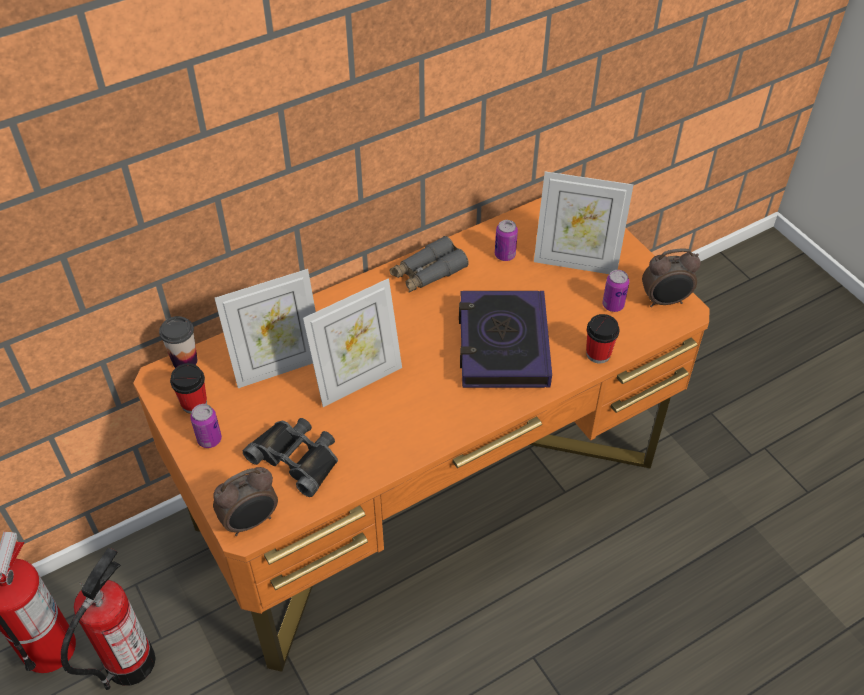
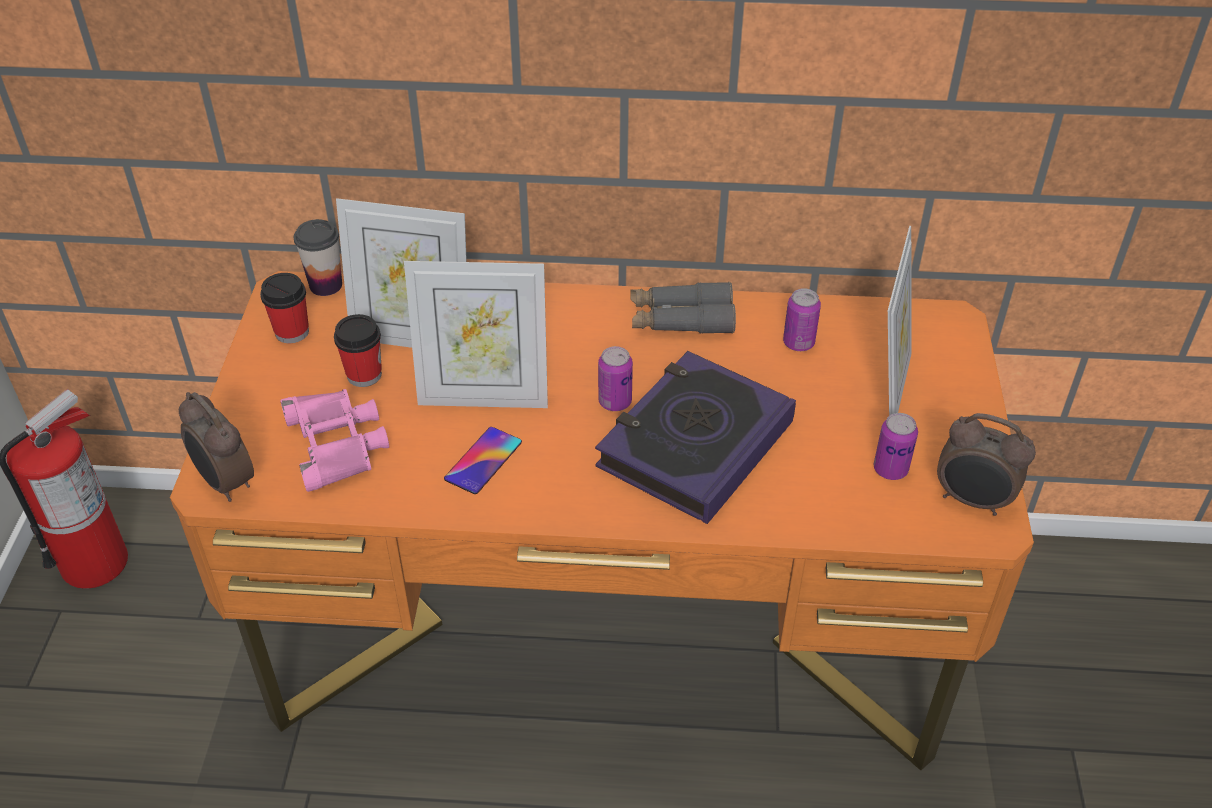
camera: 35 degrees right, 5 degrees down
fire extinguisher [61,547,156,690] -> none
can [190,404,222,448] -> can moved to [598,346,633,411]
alarm clock [213,467,278,536] -> alarm clock turned 45 degrees clockwise [179,392,254,502]
black binoculars [243,418,338,497] -> pink binoculars [280,389,389,492]
picture frame [534,171,634,274] -> picture frame turned 120 degrees counterclockwise [888,226,912,416]
cup [586,314,620,363] -> cup moved to [334,314,382,387]
none -> phone [444,427,522,494]

